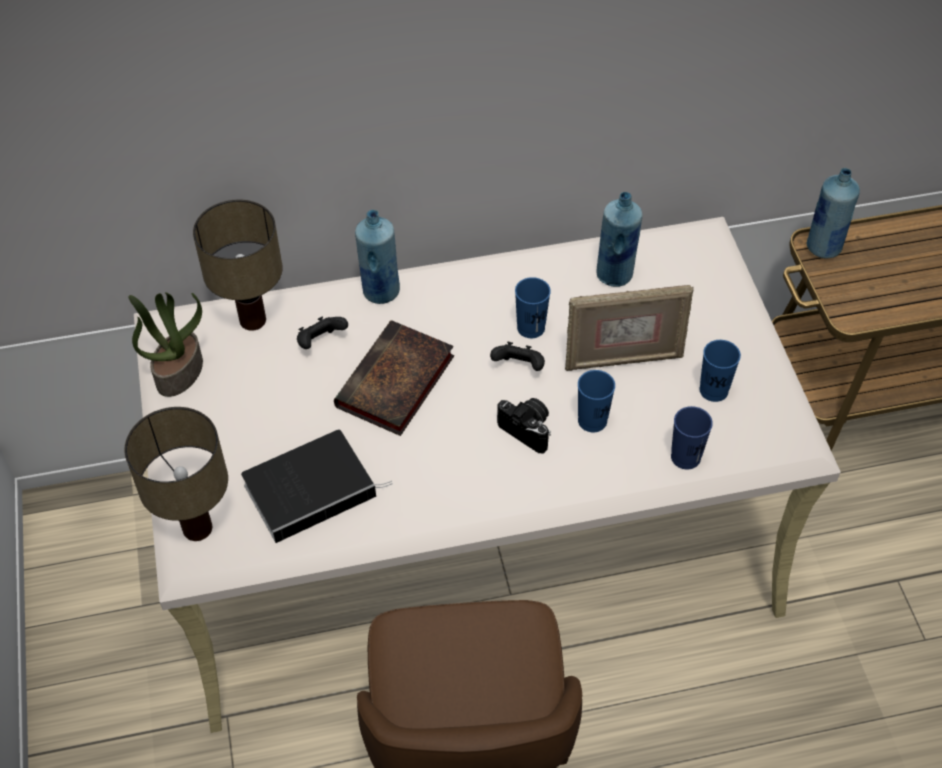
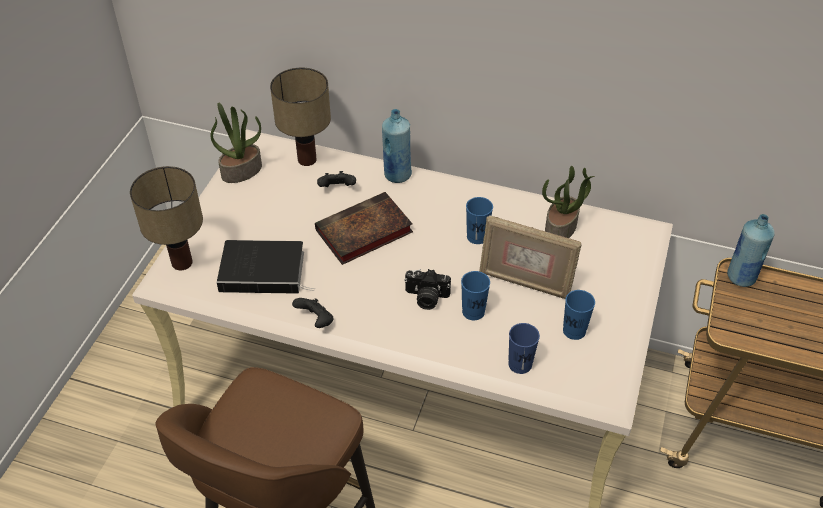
camera: 30 degrees right, 5 degrees down
black game controller [490,342,545,371] -> black game controller moved to [292,298,334,328]
camera [497,398,551,453] -> camera turned 120 degrees clockwise [404,269,451,310]
blue bottle [597,192,643,287] -> potted plant [542,166,595,238]

